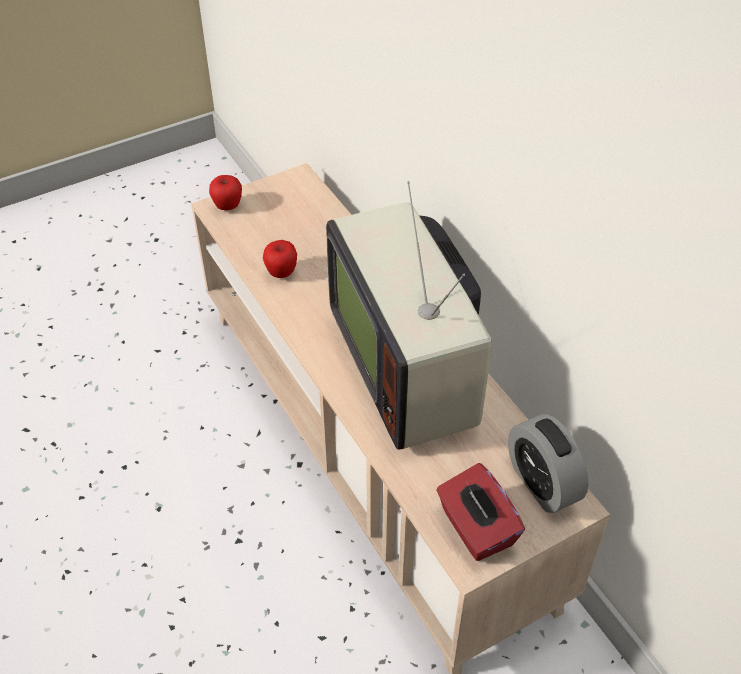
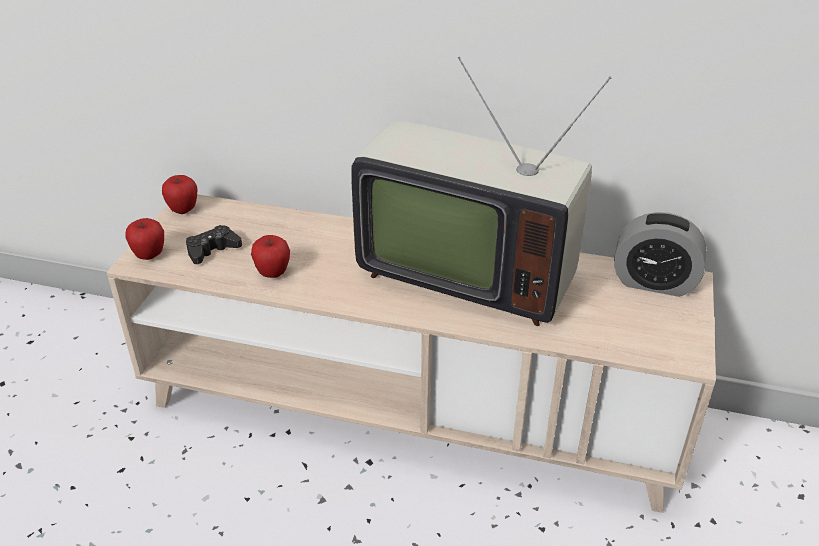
camera: 45 degrees left, 10 degrees down
red tissue box [436,463,525,561] -> none
none -> apple [162,175,197,214]
none -> black game controller [186,225,242,264]

